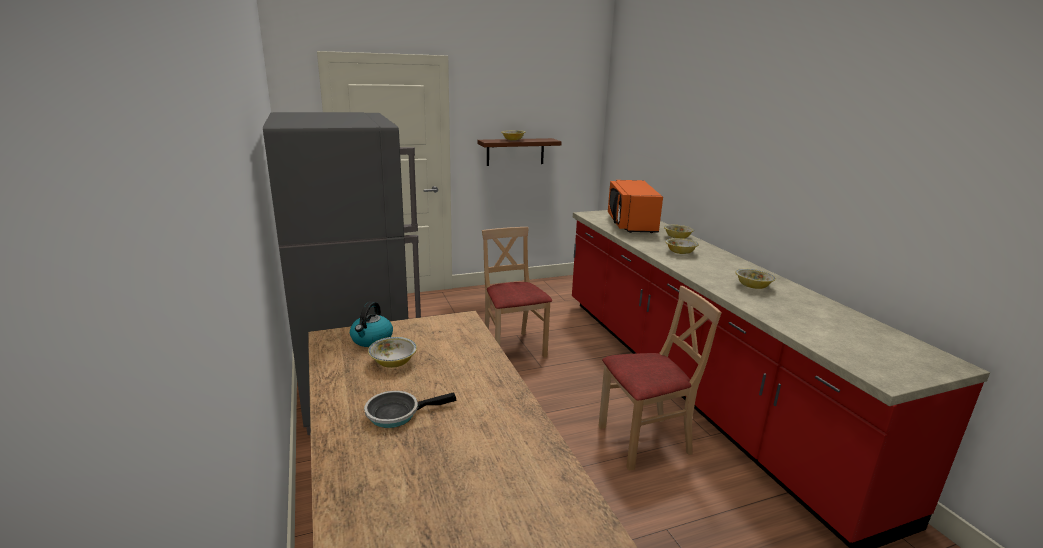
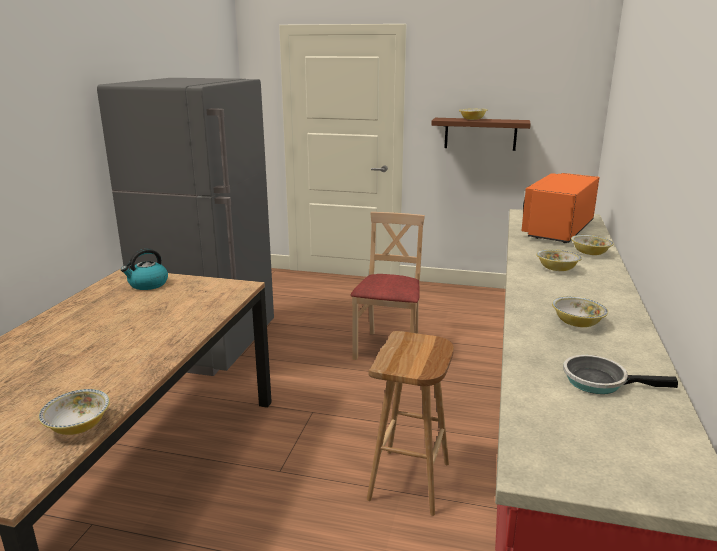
camera: 35 degrees right, 0 degrees up
frying pan [364,391,457,428] -> frying pan moved to [563,355,678,394]
bowl [368,337,417,368] -> bowl moved to [38,389,110,435]
beige chair [598,286,722,471] -> brown stool [367,331,454,516]

